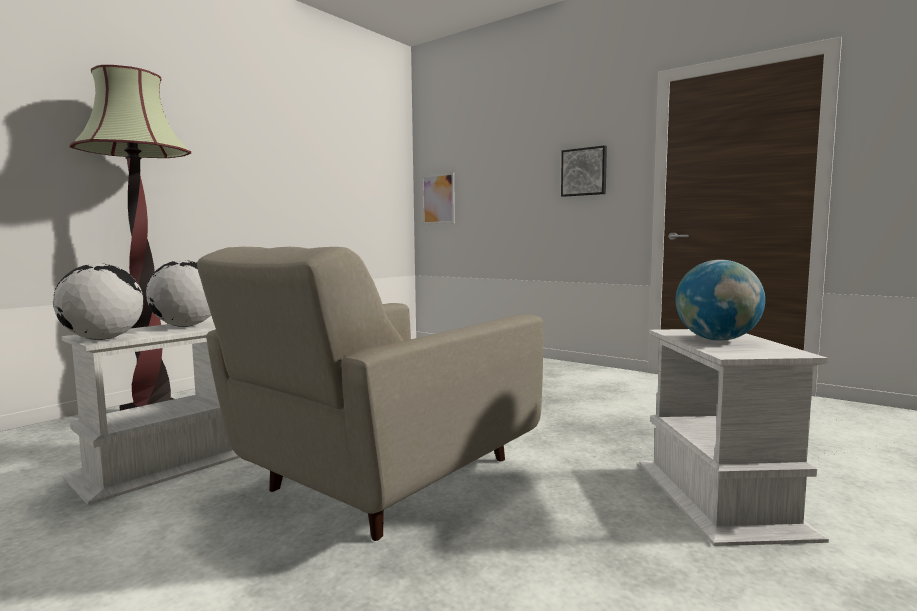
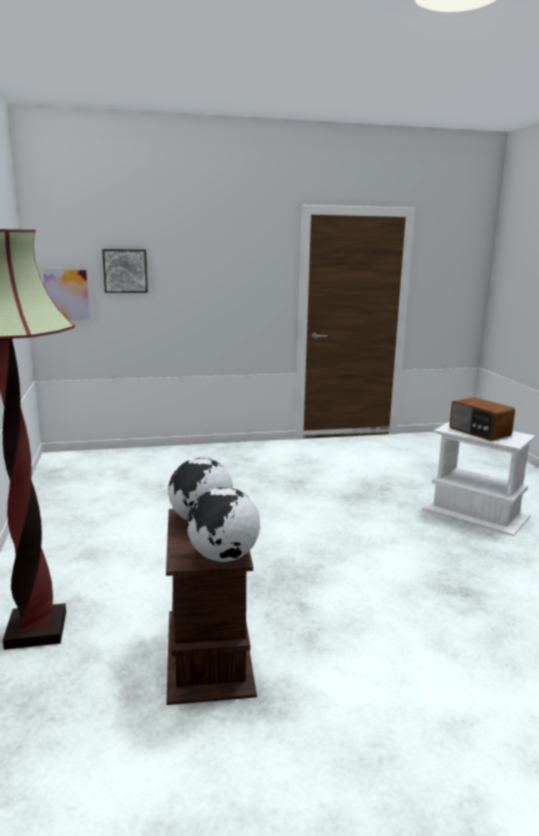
camera: 50 degrees left, 10 degrees up
white side table [62,321,240,505] -> brown side table [166,509,257,705]
beige armchair [197,247,543,541] -> none
picture [561,145,607,197] -> picture moved to [102,249,148,293]
globe [675,260,765,341] -> radio [449,397,515,441]

